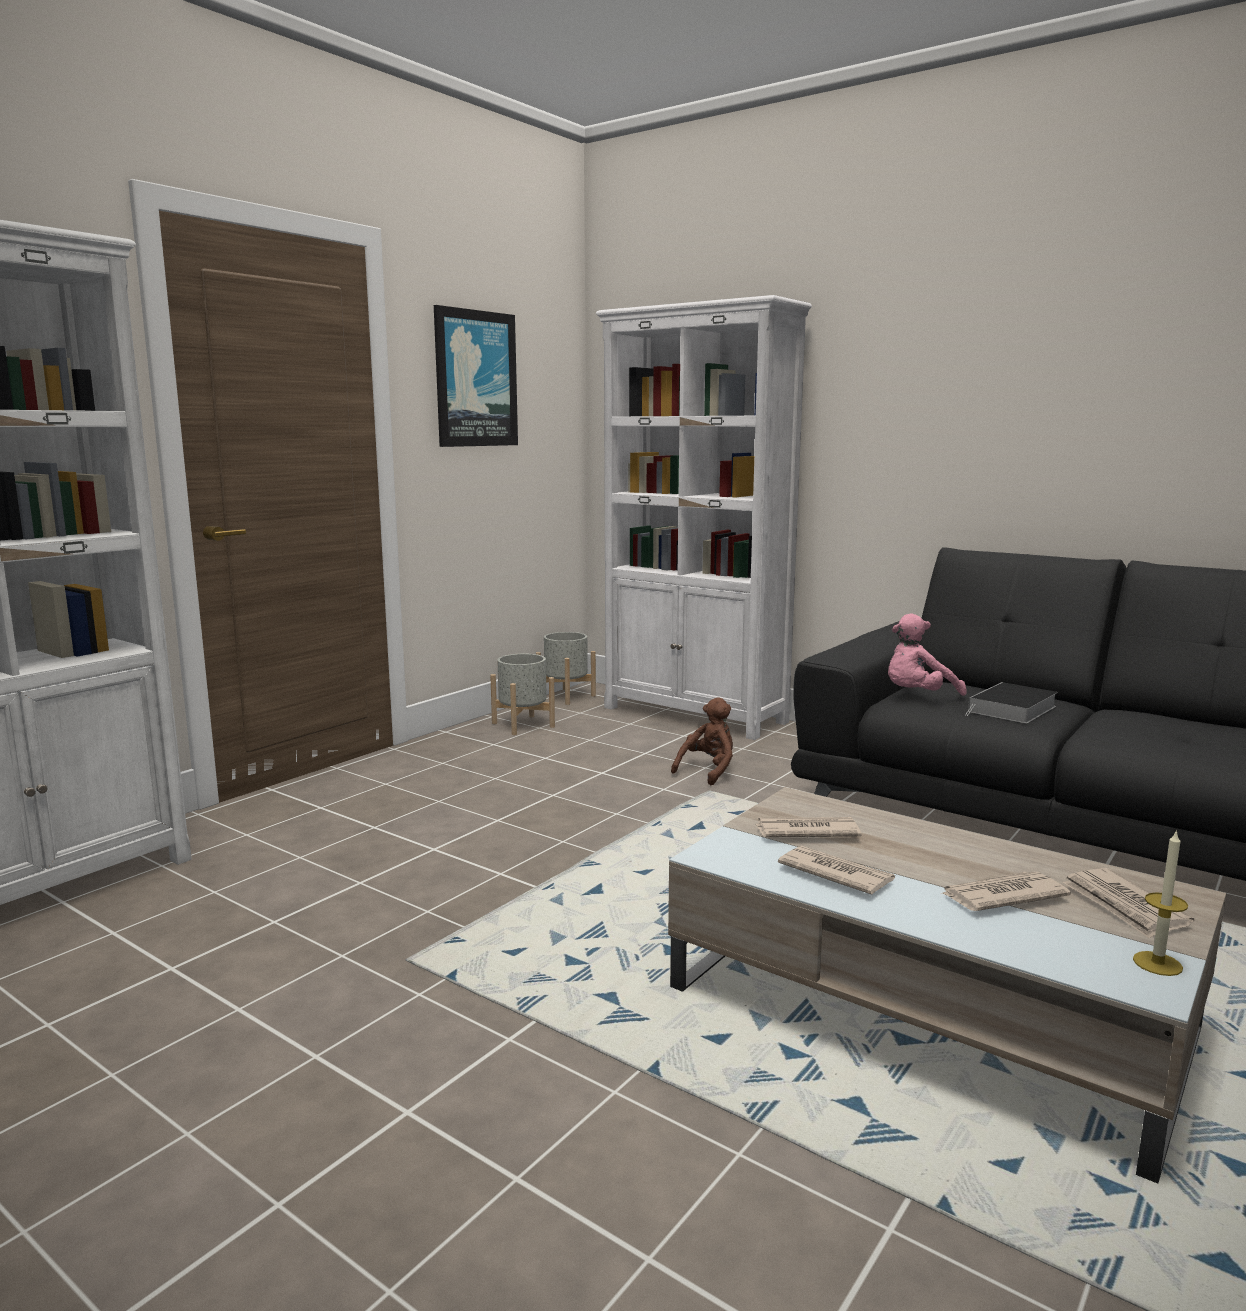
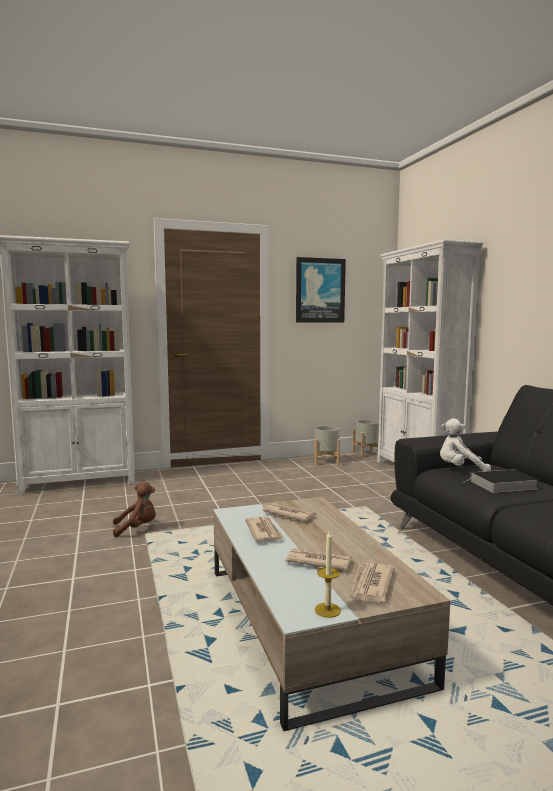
camera: 35 degrees right, 5 degrees down
brown plush toy [671,697,733,785] -> brown plush toy moved to [113,482,156,537]
pink plush toy [888,614,967,696] -> white plush toy [440,418,491,471]

